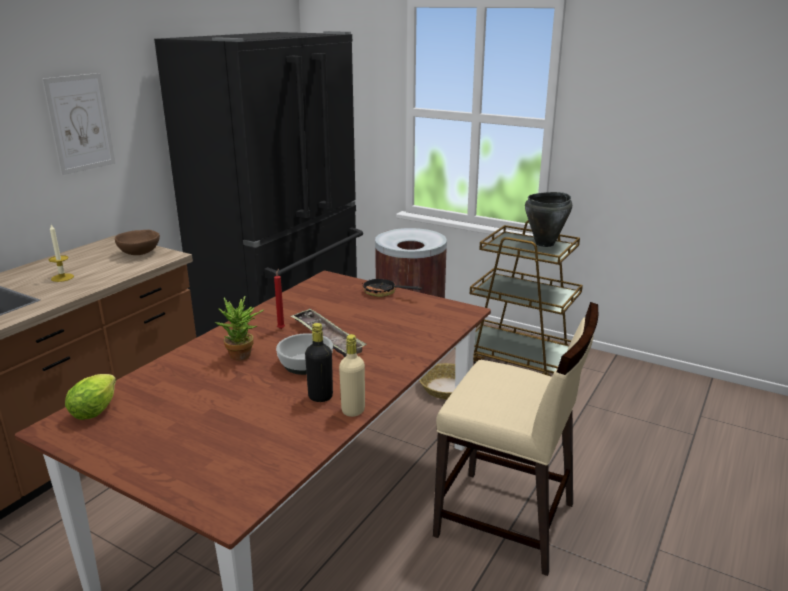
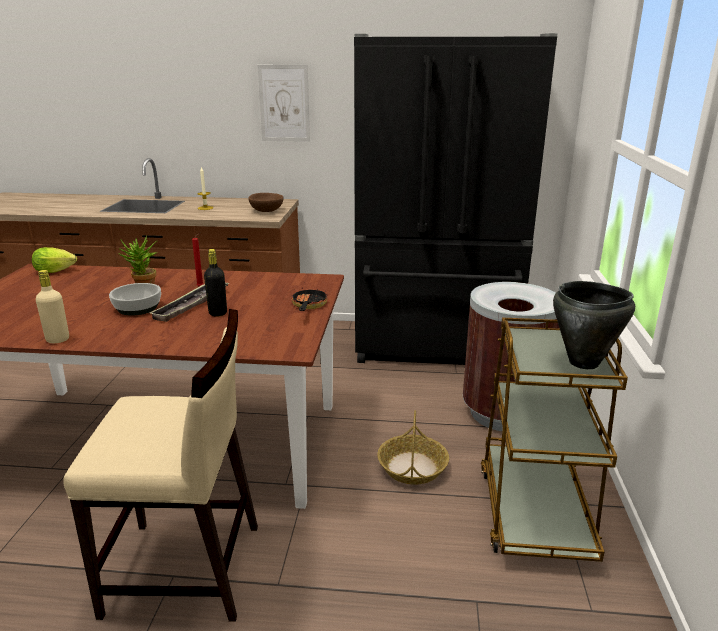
camera: 65 degrees right, 0 degrees up
black bottle [305,323,333,402] -> black bottle moved to [204,249,227,316]
beige chair [433,302,598,576] -> beige chair turned 90 degrees counterclockwise [63,309,258,622]

